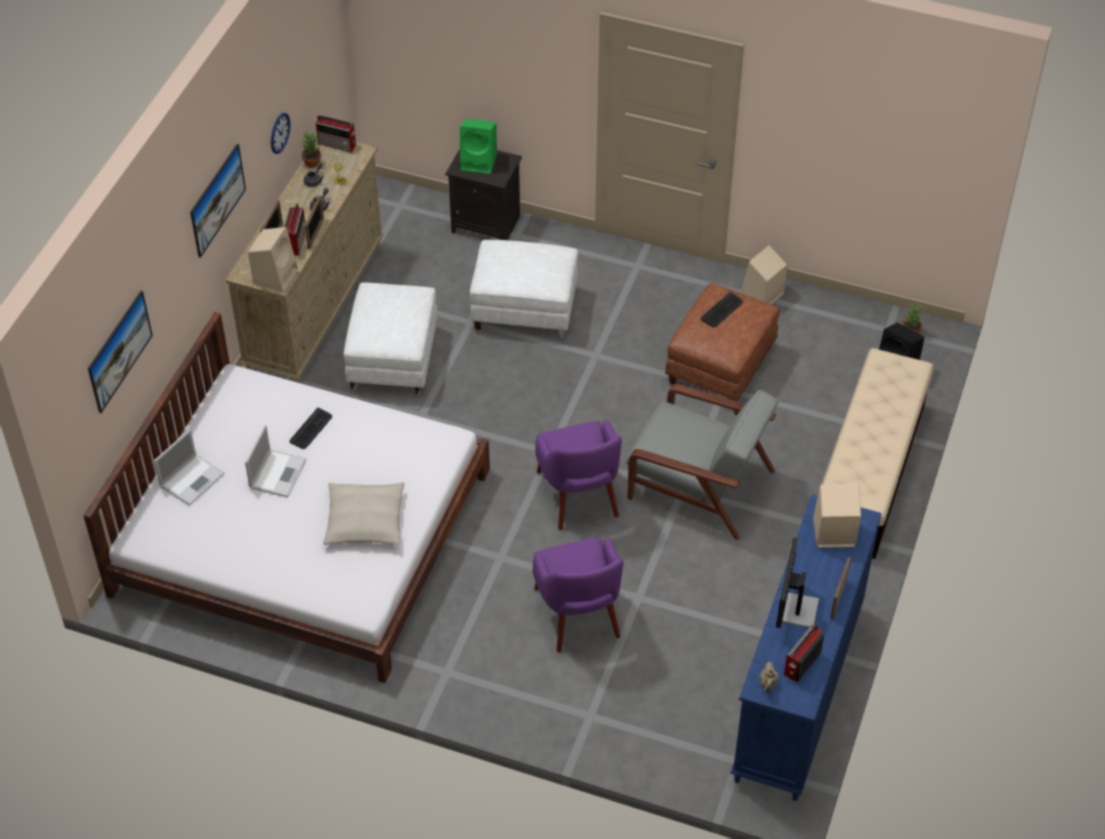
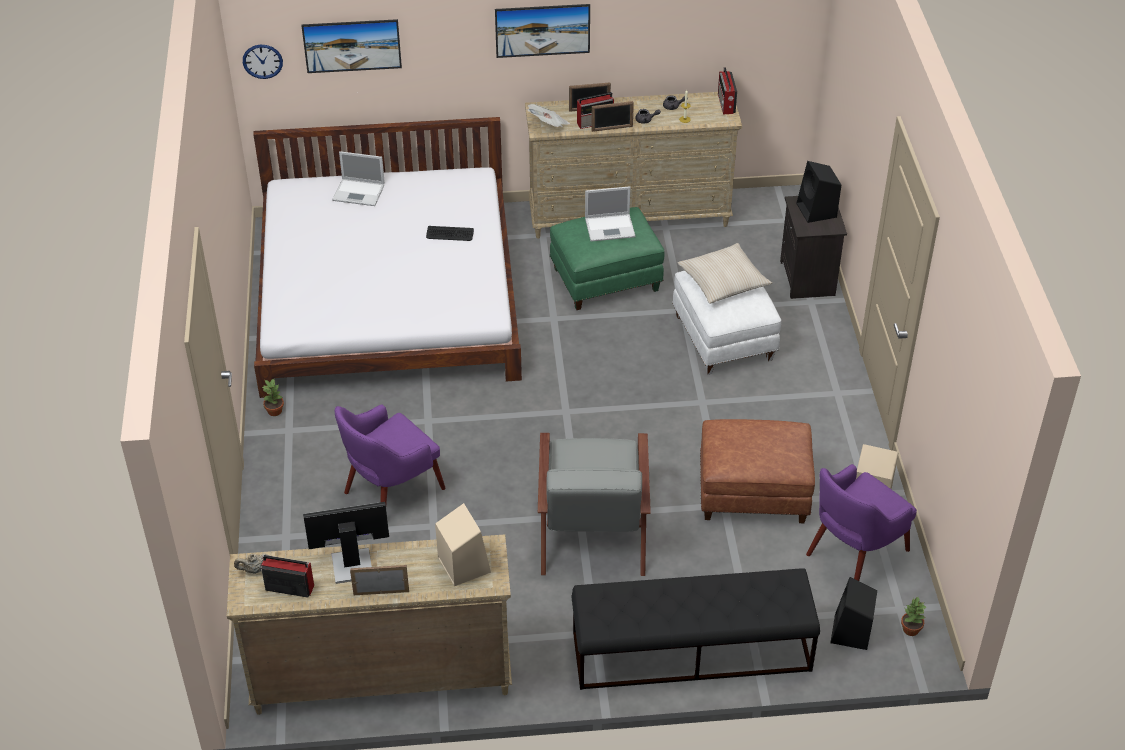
camera: 65 degrees right, 5 degrees down
laptop [245,425,306,497] -> laptop moved to [585,186,636,242]
beige speaker [248,227,298,292] -> newspaper [528,104,570,127]
wall clock [271,113,290,154] -> wall clock moved to [243,45,283,79]
potted plant [301,130,321,168] -> potted plant moved to [262,379,284,416]
beige pillow [323,482,404,545] -> beige pillow moved to [678,243,772,304]
white ottoman [344,282,438,396] -> green ottoman [550,207,665,310]
green speaker [460,119,497,174] -> black speaker [796,161,841,223]
purple armchair [535,420,622,530] -> purple armchair moved to [806,464,917,581]
keyboard [701,292,743,328] -> none
blue dresser [730,494,882,801] -> beige dresser [227,534,512,715]
beige bench [822,348,934,559] -> black bench [571,568,820,690]

